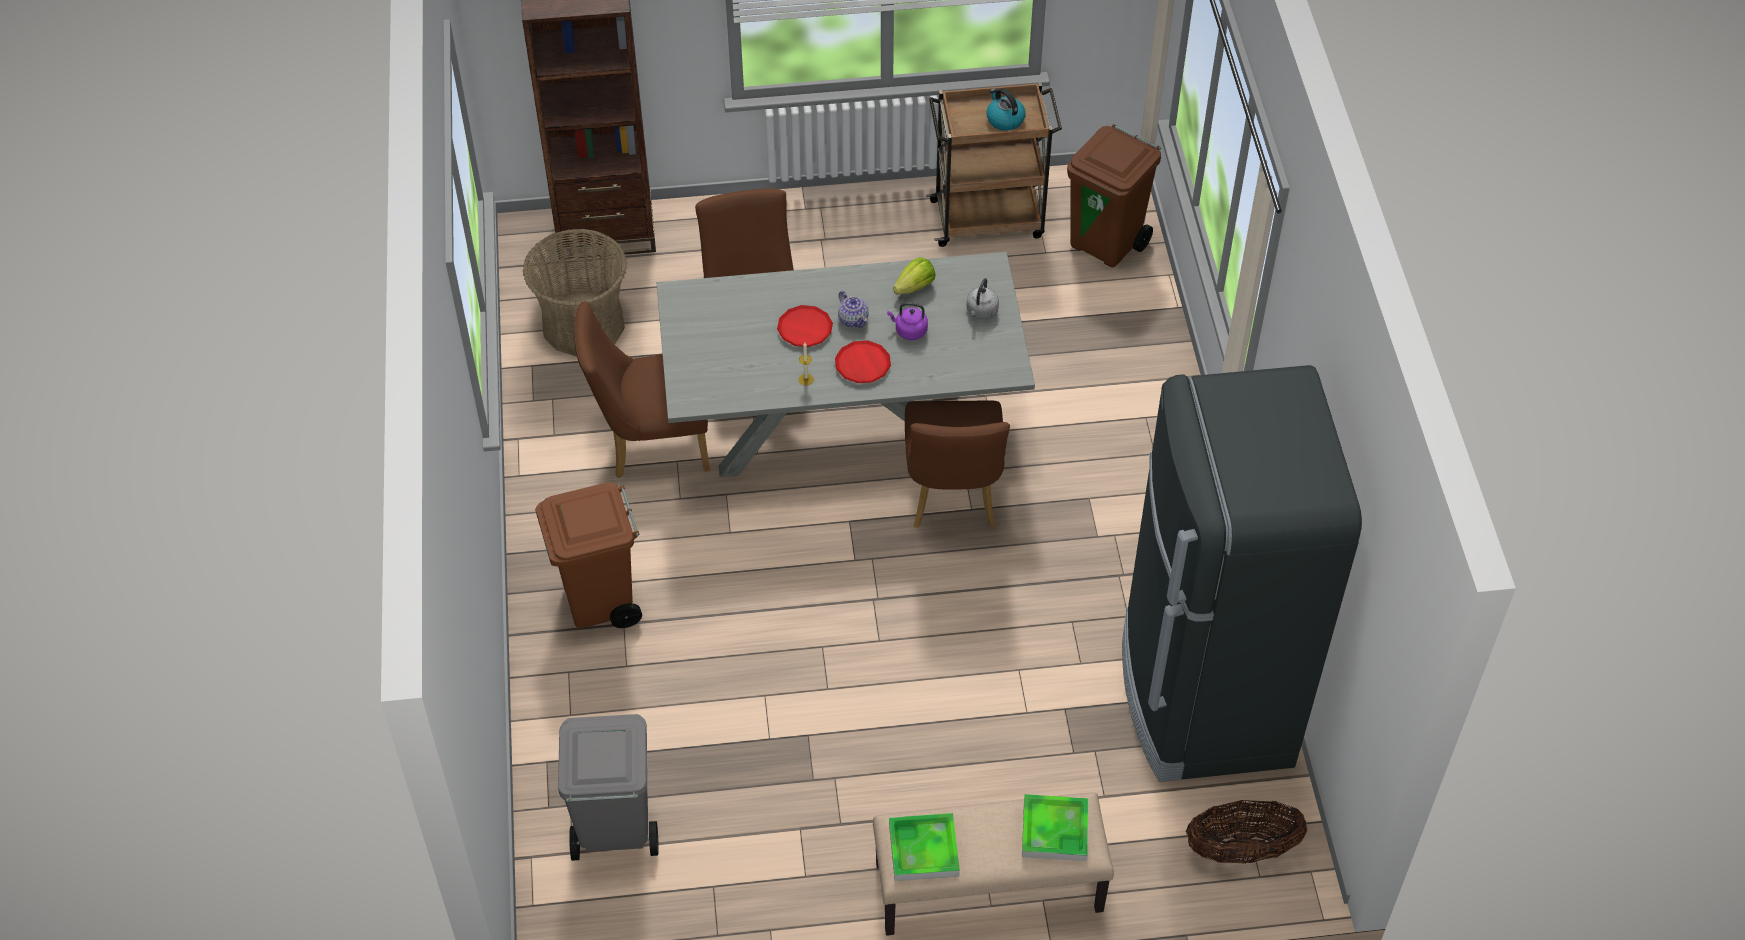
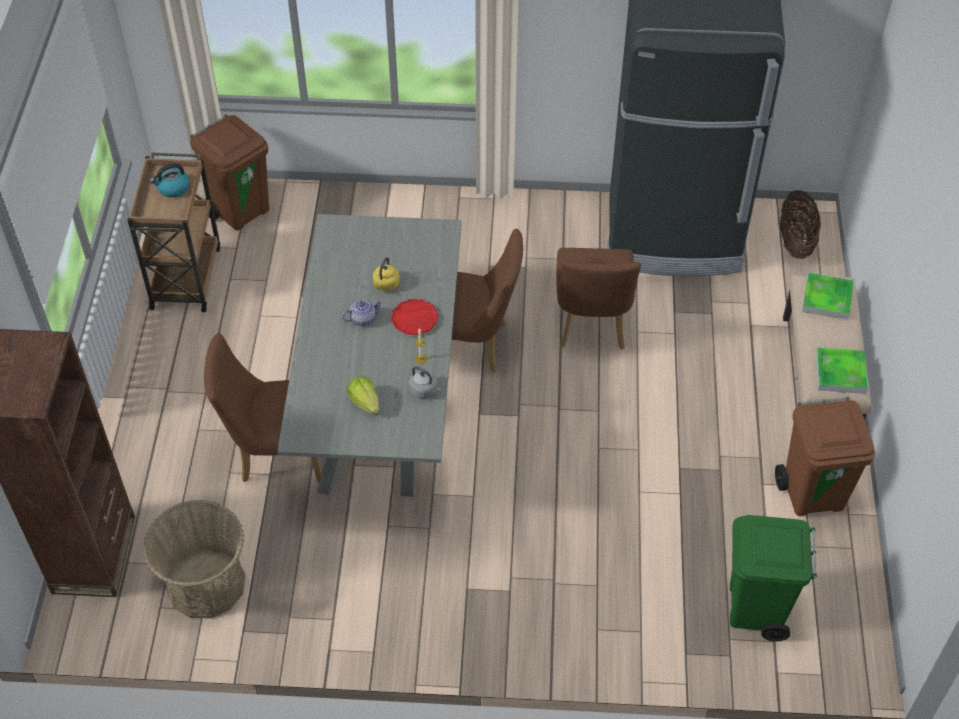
camera: 80 degrees left, 0 degrees up
brown trash can [535,482,642,628] -> brown trash can moved to [775,397,875,516]
grey trash can [558,714,659,861] -> green trash can [730,515,817,641]
brown chair [574,301,710,478] -> brown chair moved to [556,248,641,350]
red plate [777,305,833,347] -> none
purple kettle [887,302,928,340] -> yellow kettle [373,257,400,292]
lettuce [893,257,935,294] -> lettuce moved to [347,377,379,414]
grey kettle [967,278,999,319] -> grey kettle moved to [409,366,441,398]

